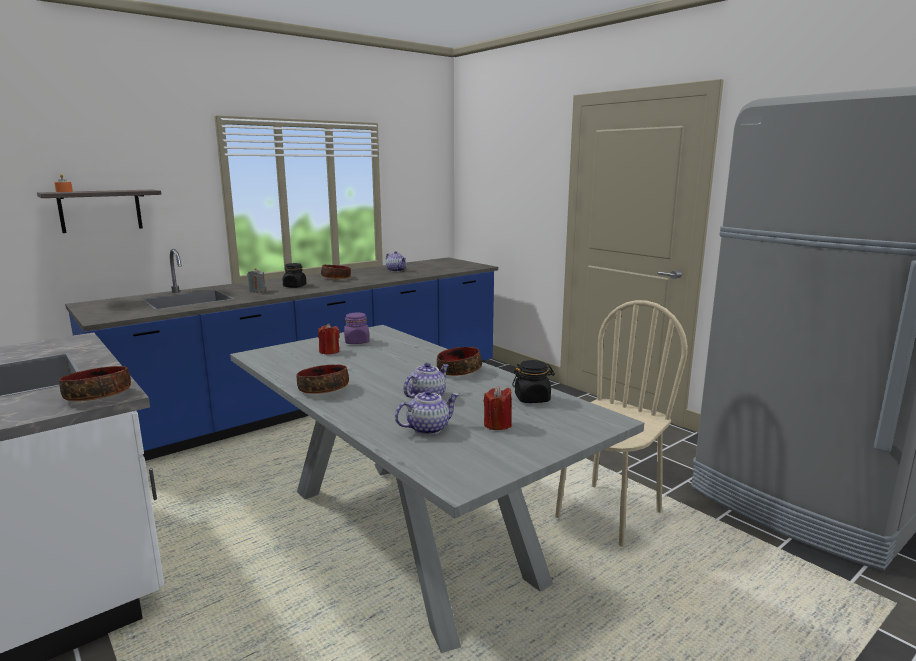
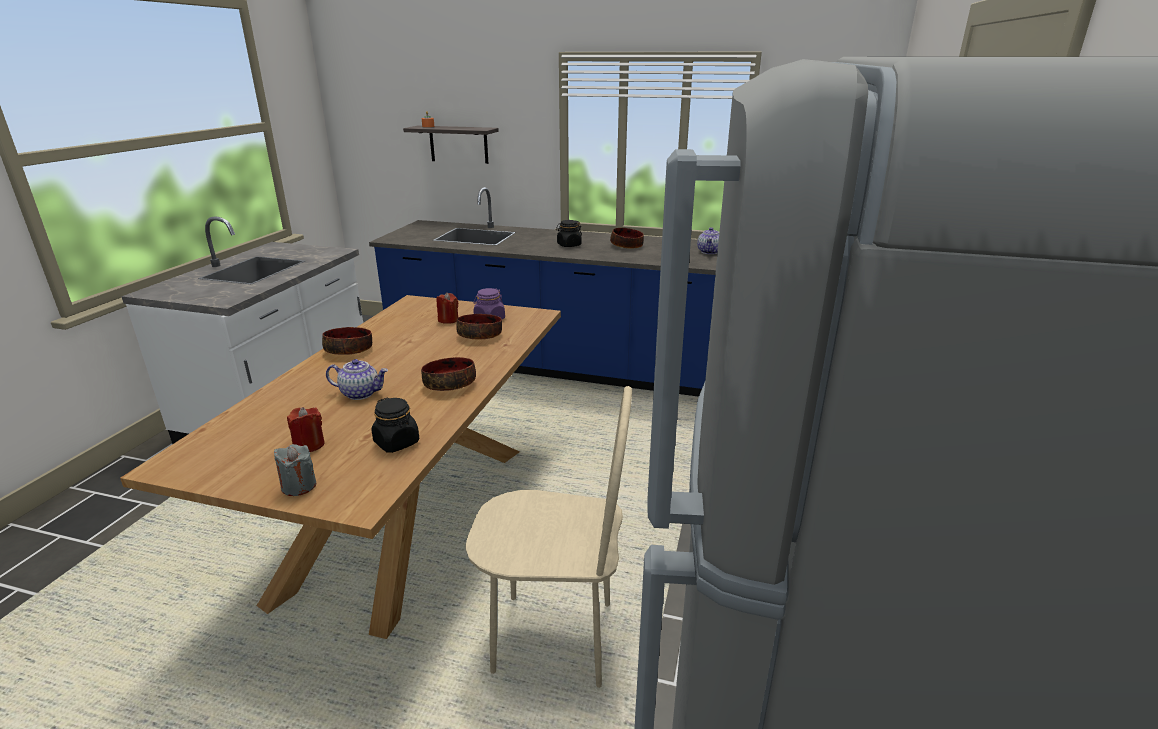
camera: 55 degrees right, 10 degrees up
bowl [59,366,131,401] -> bowl moved to [457,314,502,339]
grey dining table [230,325,644,653] -> brown dining table [120,295,561,639]
grey candle [247,268,265,292] -> grey candle moved to [274,444,316,496]
teapot [395,390,459,435] -> none

